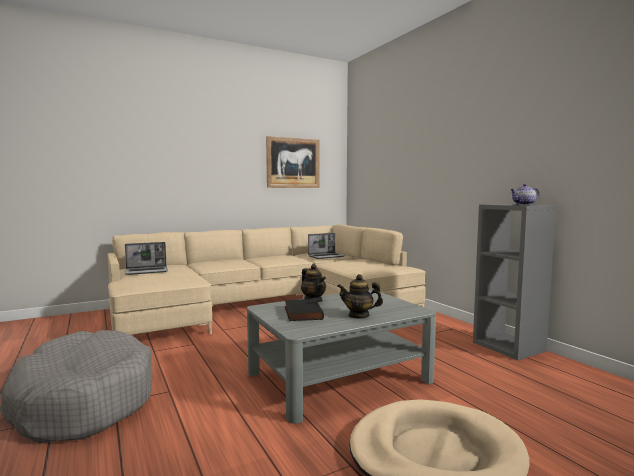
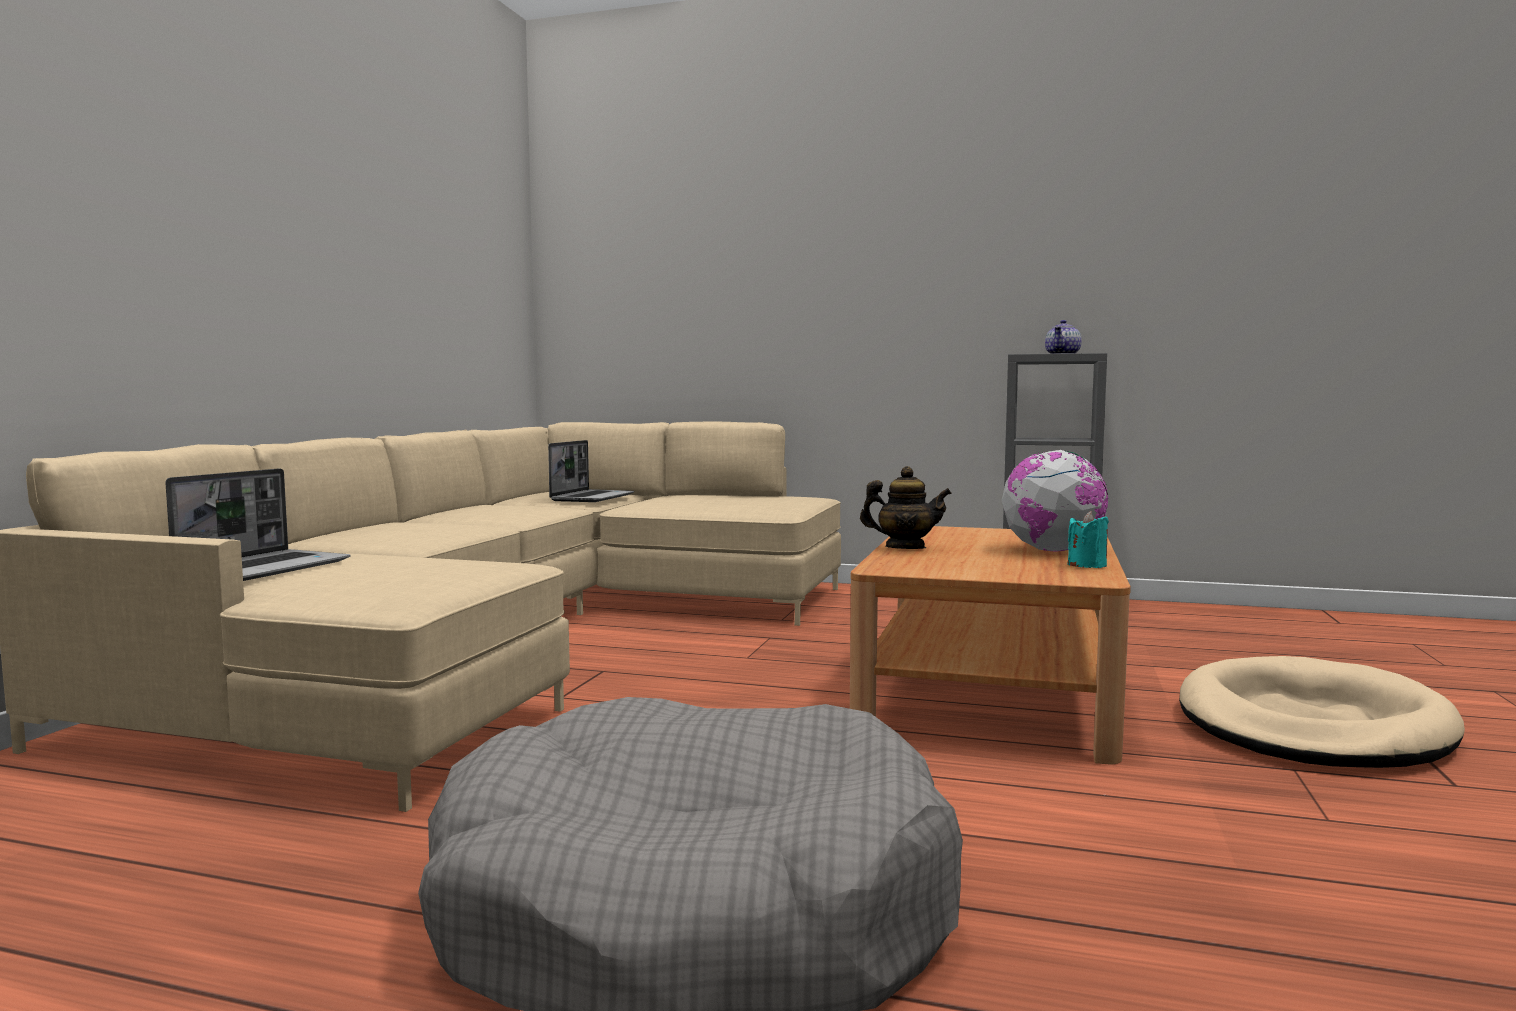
camera: 45 degrees left, 0 degrees up
grey coffee table [247,289,436,424] -> brown coffee table [850,526,1131,764]
picture [266,136,319,188] -> none
black book [285,298,324,321] -> none
teapot [338,274,383,319] -> globe [1002,450,1108,551]
none -> turquoise candle [1067,511,1109,568]

